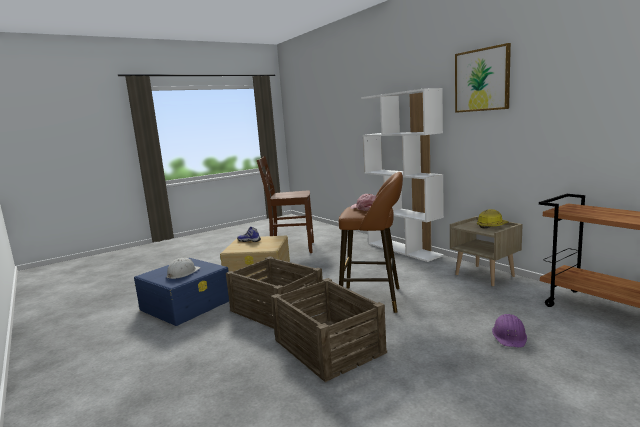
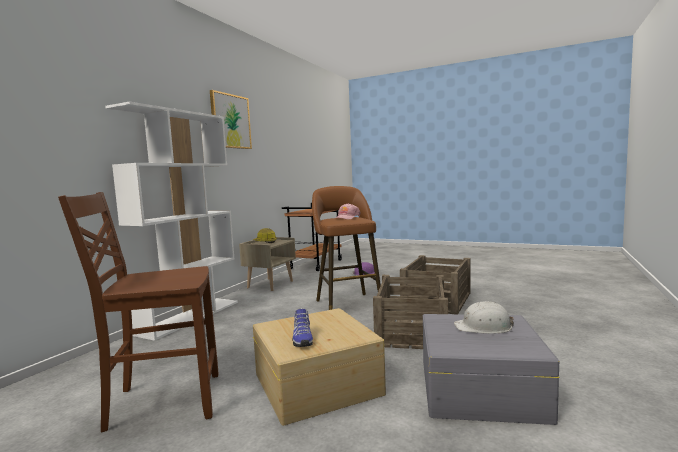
camera: 120 degrees left, 5 degrees down
blue storage box [134,258,229,326] -> grey storage box [423,314,560,425]
brown chair [257,156,314,253] -> brown chair turned 105 degrees clockwise [58,192,219,433]

